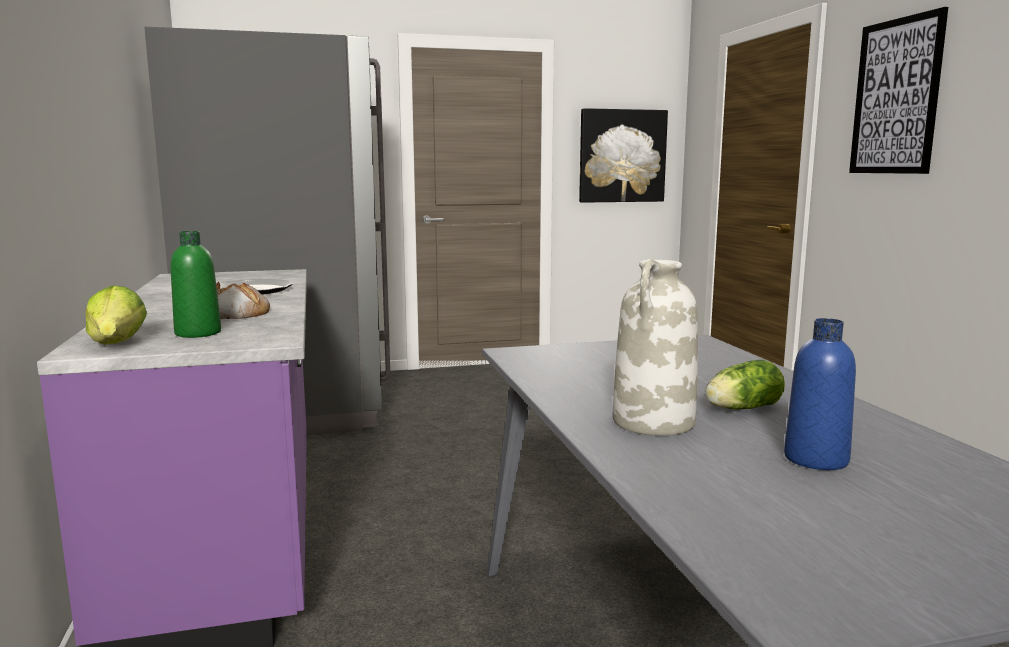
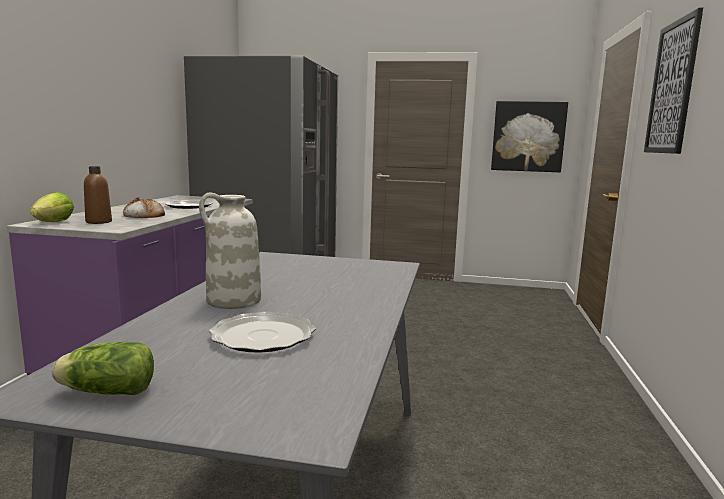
camera: 25 degrees right, 0 degrees up
green bottle [170,231,221,338] -> brown bottle [84,166,112,224]
lettuce [705,360,785,410] -> lettuce moved to [52,342,154,395]
blue bottle [784,318,856,470] -> plate [209,312,315,353]

